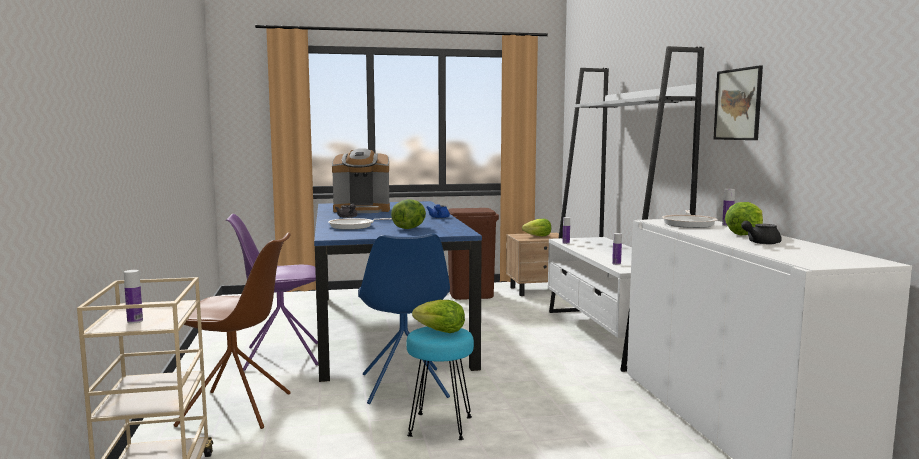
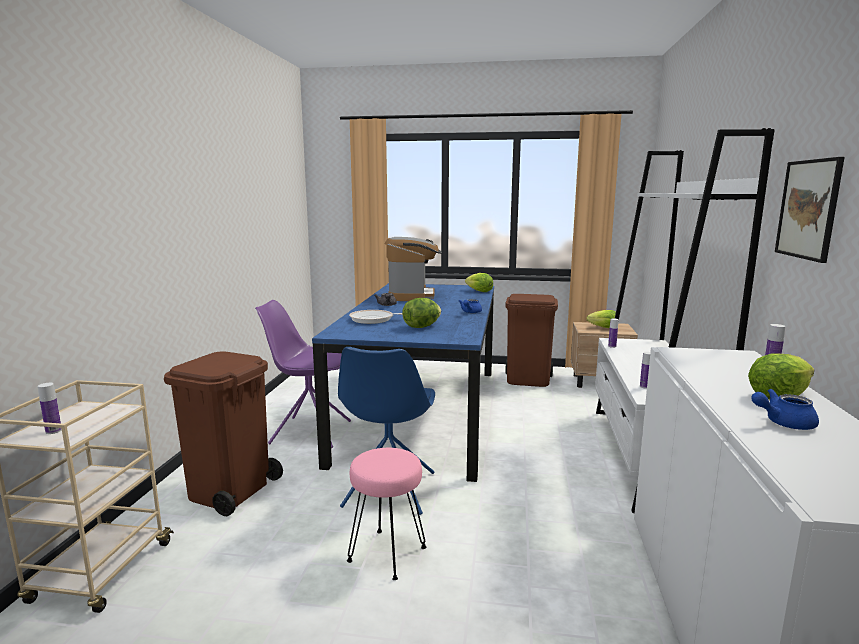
camera: 20 degrees right, 5 degrees up
brown chair [174,232,291,429] -> brown trash can [164,351,283,516]
coffee machine [332,148,390,213] -> coffee machine turned 105 degrees counterclockwise [385,237,442,301]
turquoise stool [406,327,474,440] -> pink stool [347,448,426,580]
lettuce [412,300,465,333] -> lettuce moved to [465,273,493,292]
frying pan [662,210,718,228] -> none
black teapot [741,221,782,244] -> blue teapot [751,389,819,430]

